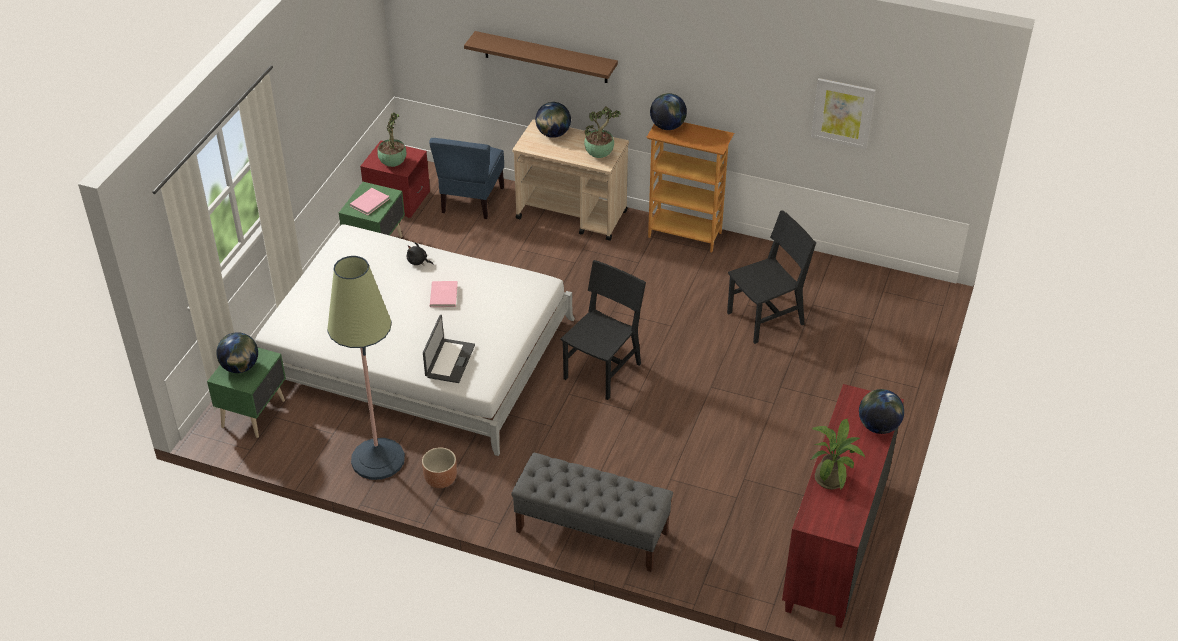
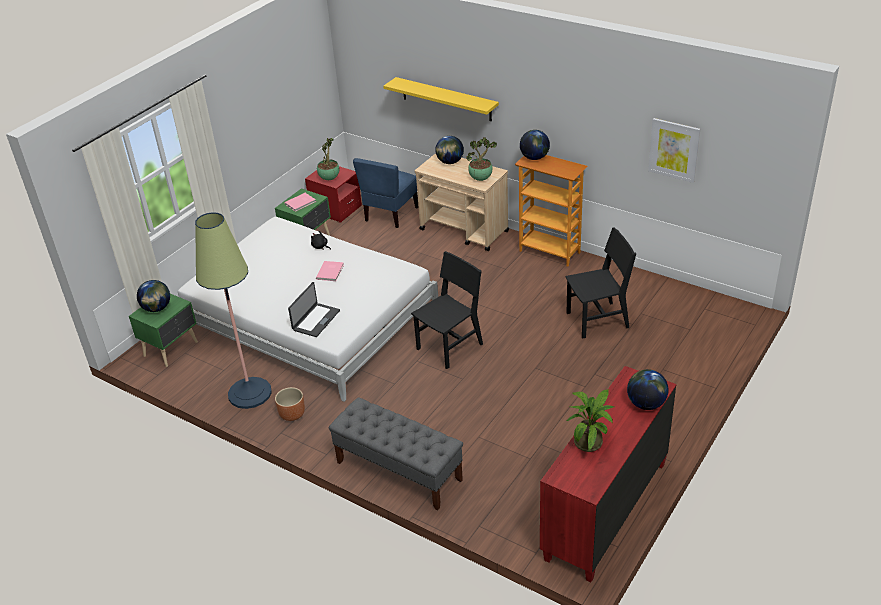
camera: 15 degrees right, 5 degrees down
brown shelf [464,31,618,83] -> yellow shelf [383,77,499,121]

